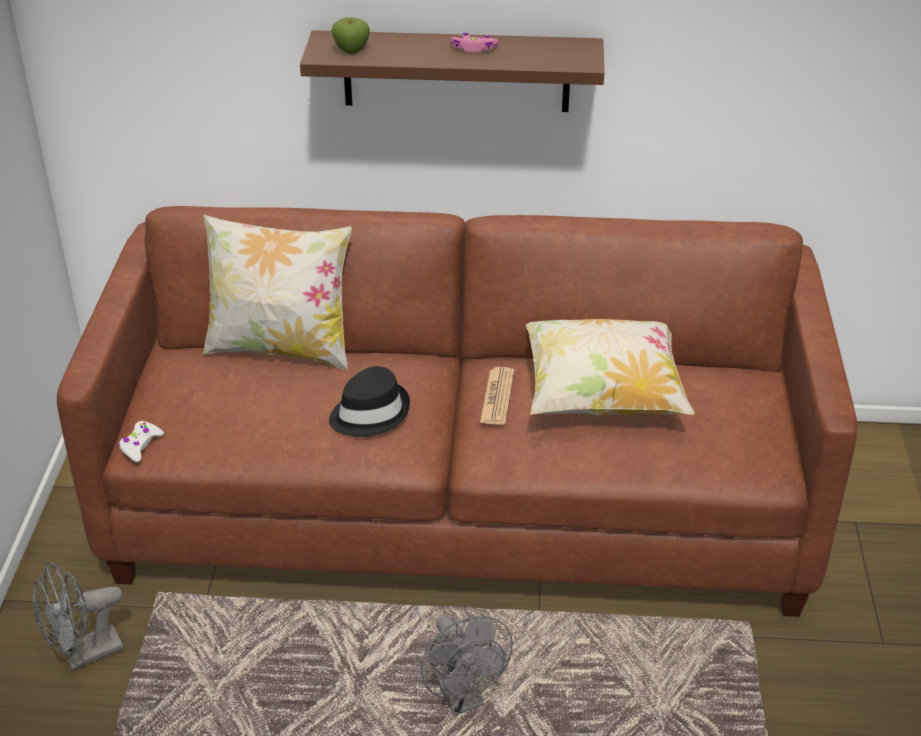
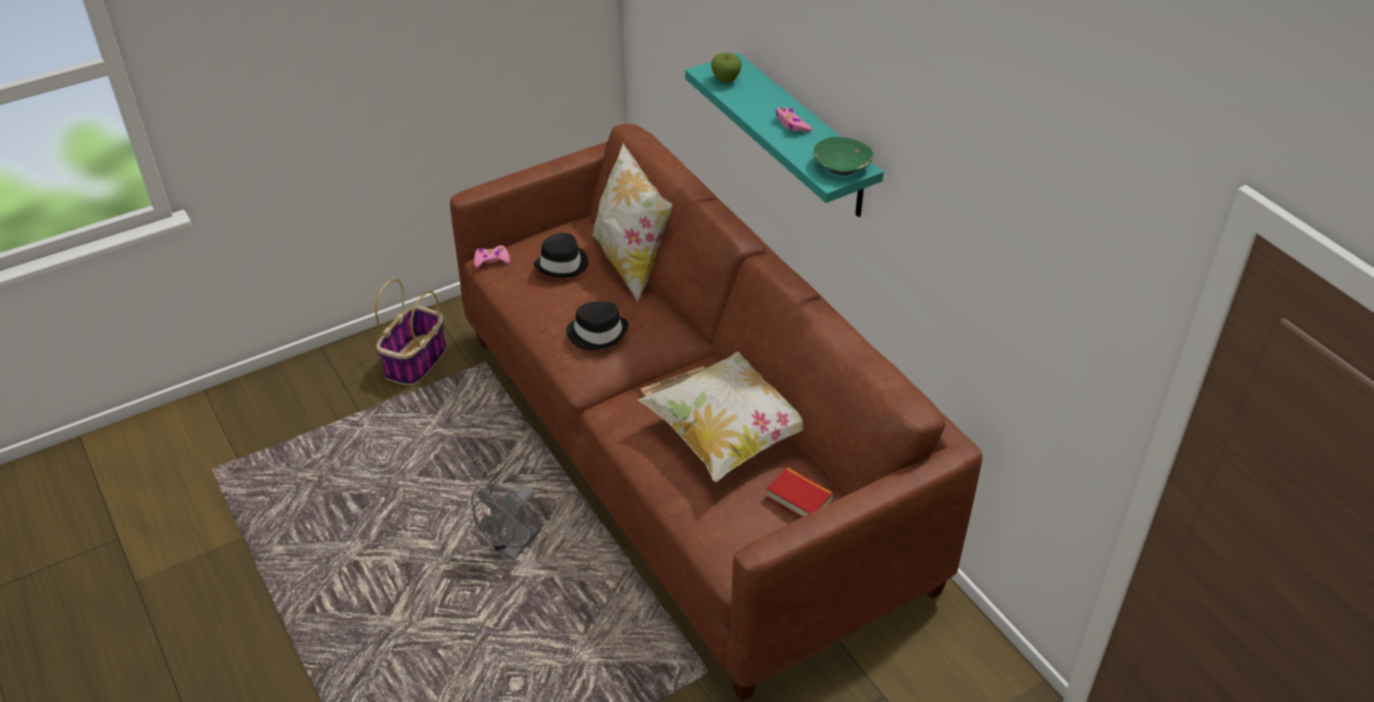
camera: 55 degrees right, 5 degrees up
grey fan [32,562,124,671] -> basket [375,279,447,385]
white game controller [118,421,164,462] -> pink game controller [474,245,510,267]
brown shelf [300,30,604,112] -> turquoise shelf [685,53,884,217]
none -> black hat [534,233,588,278]
none -> book [766,467,834,518]
none -> green bowl [813,137,874,175]

